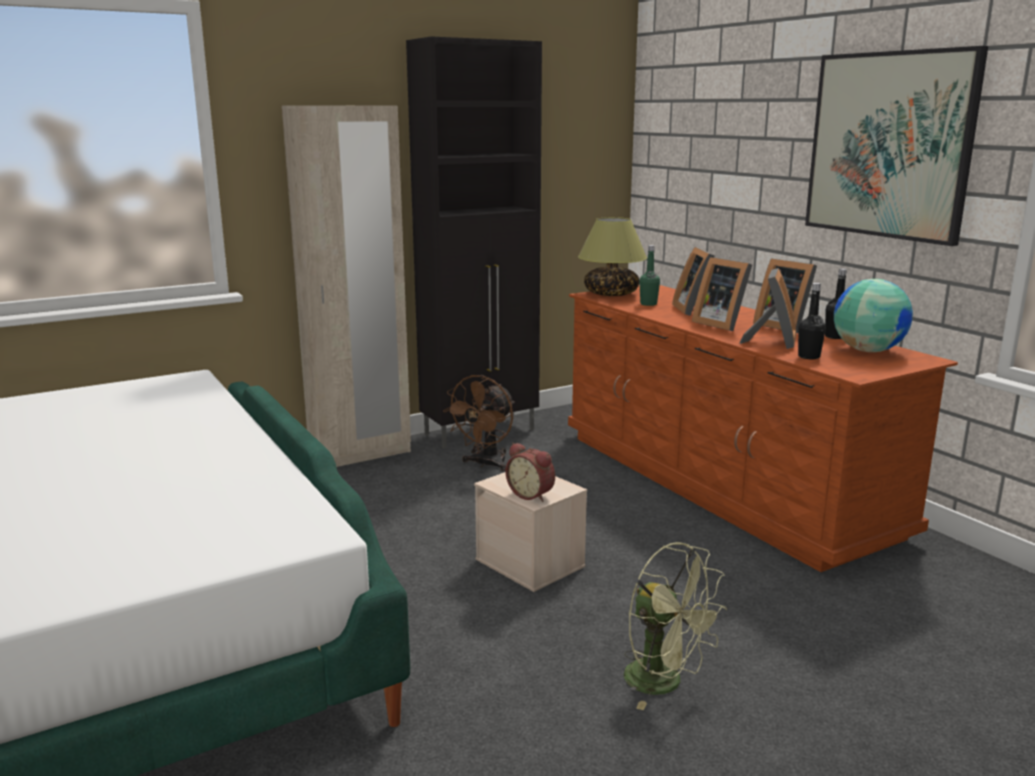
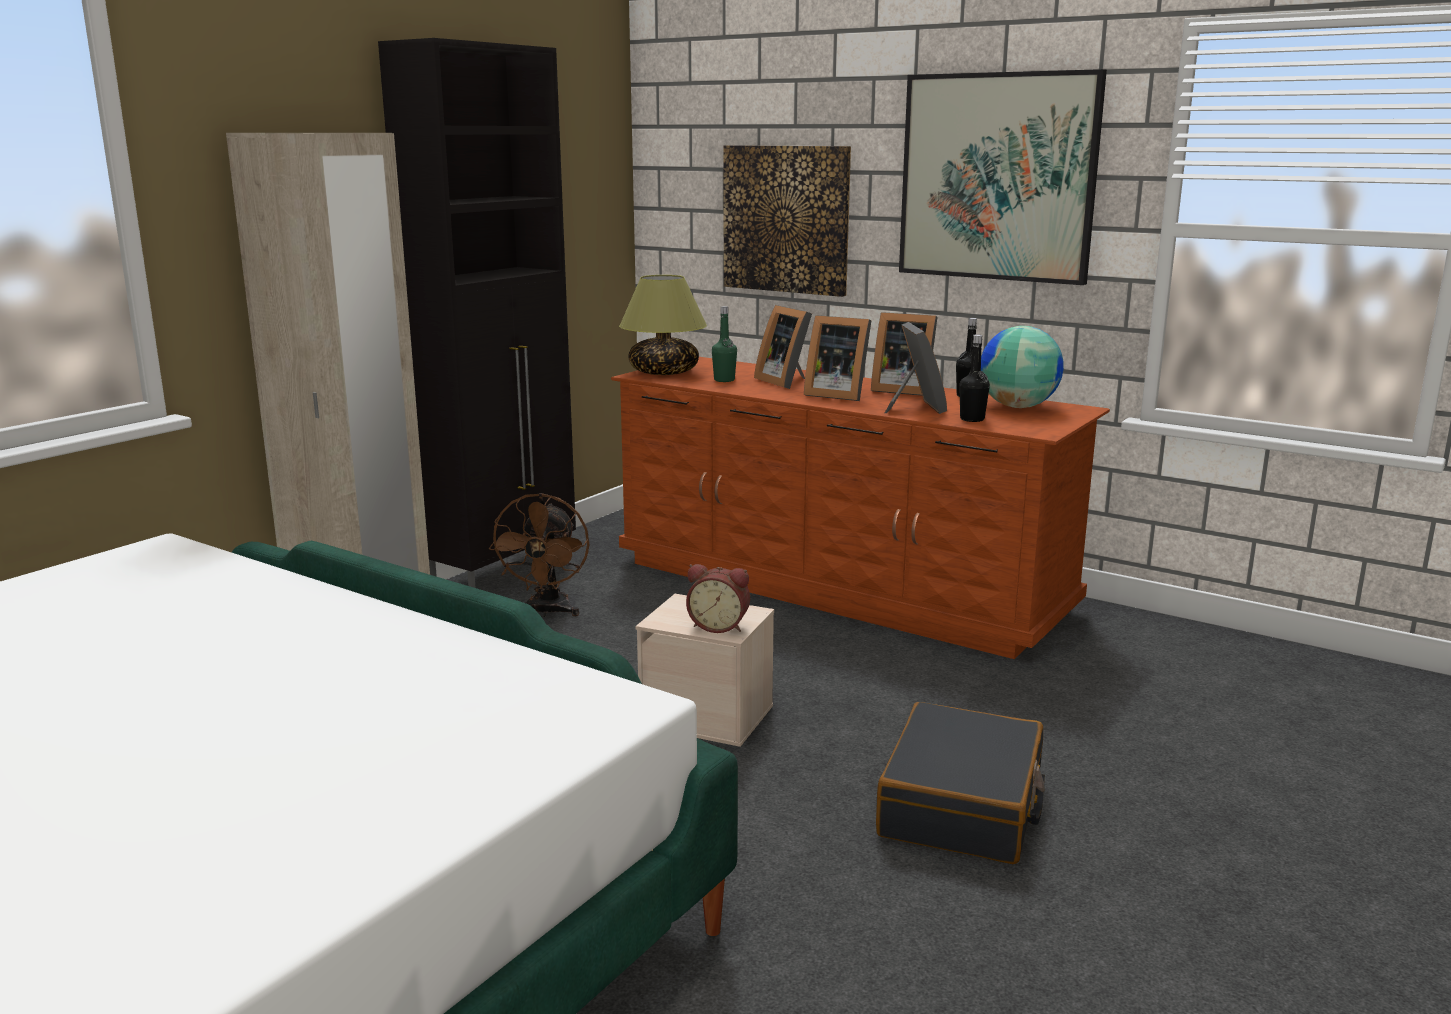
camera: 25 degrees left, 0 degrees up
green fan [624,542,727,710] -> black suitcase [876,702,1045,864]
none -> picture [724,145,851,297]

